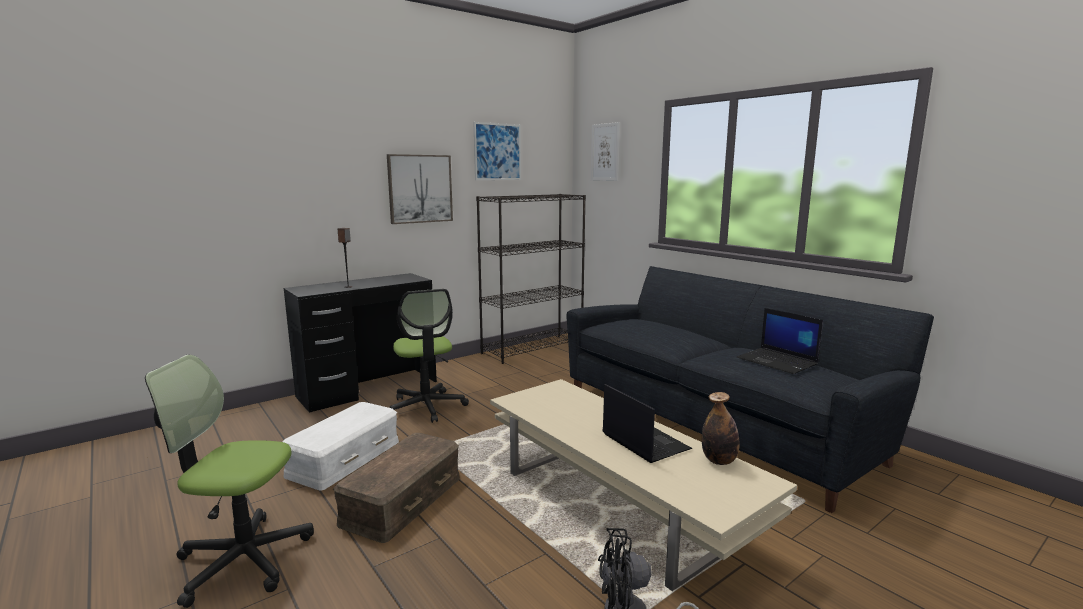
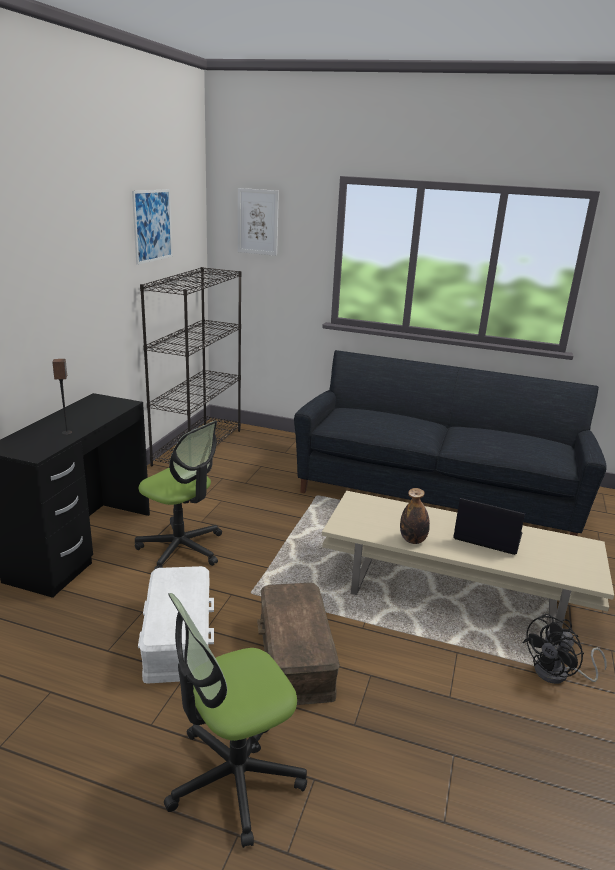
camera: 35 degrees left, 10 degrees up
picture [387,154,453,224] -> none
bottle [702,392,740,465] -> bottle moved to [400,488,430,544]
laptop [737,308,823,374] -> none

